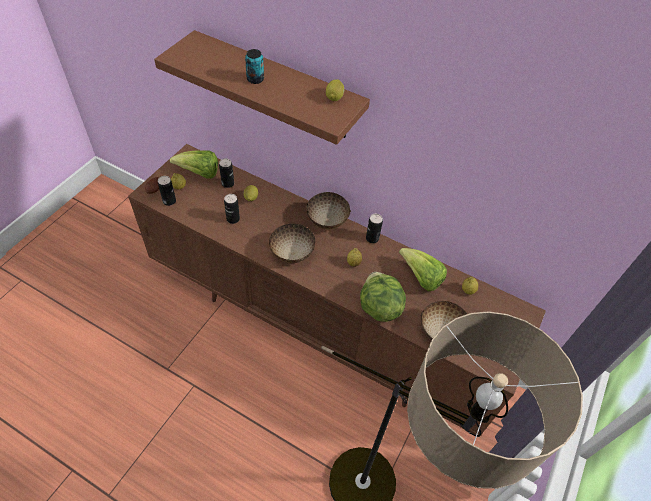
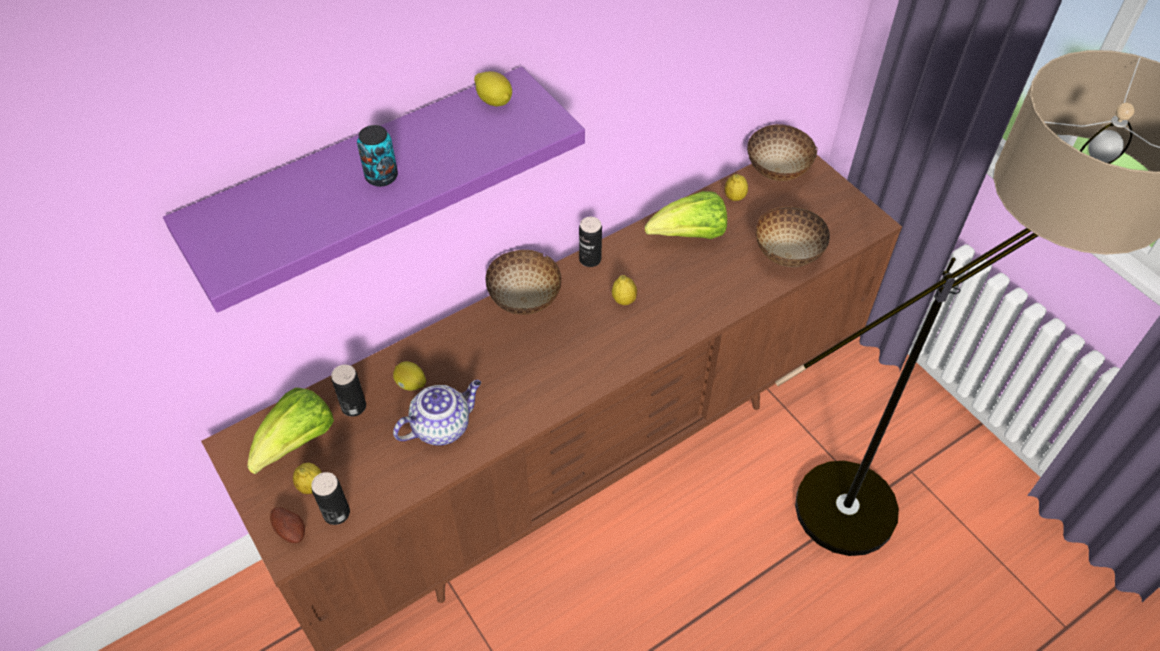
camera: 60 degrees left, 0 degrees up
brown shelf [154,30,370,145] -> purple shelf [163,67,585,313]
can [224,194,240,224] -> teapot [393,380,481,445]
bowl [269,223,315,263] -> bowl moved to [747,124,818,181]
lettuce [360,272,406,322] -> none

